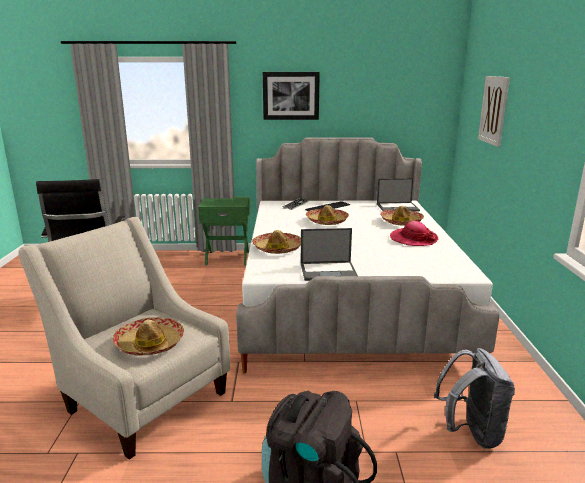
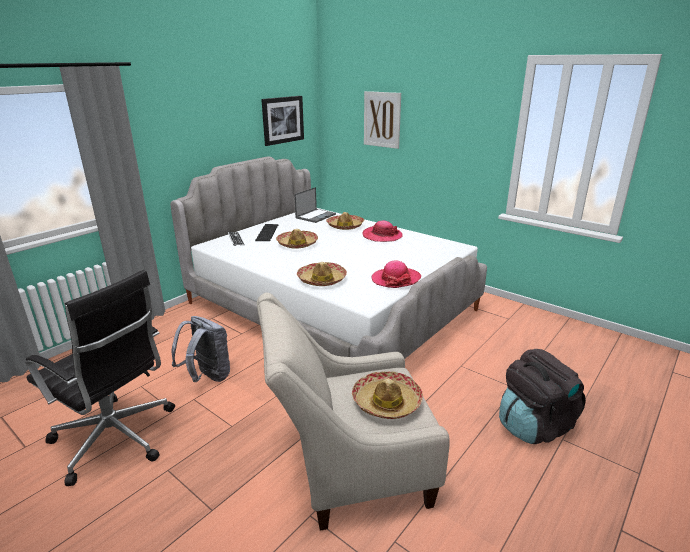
camera: 50 degrees left, 5 degrees up
green nightstand [198,197,250,265] -> none
picture [263,72,320,120] -> picture moved to [261,96,304,146]
laptop [301,228,358,281] -> hat [372,261,421,288]
grey backpack [434,348,515,449] -> grey backpack moved to [171,316,230,382]

